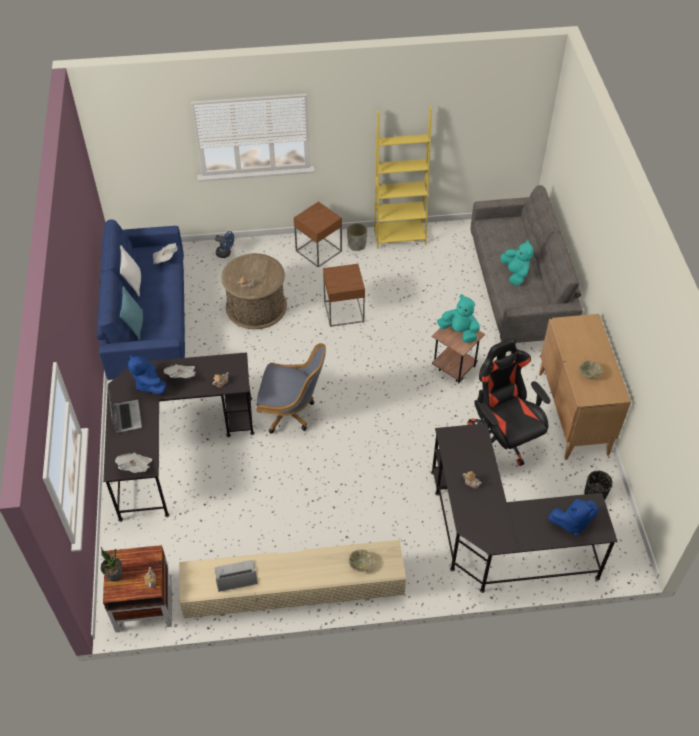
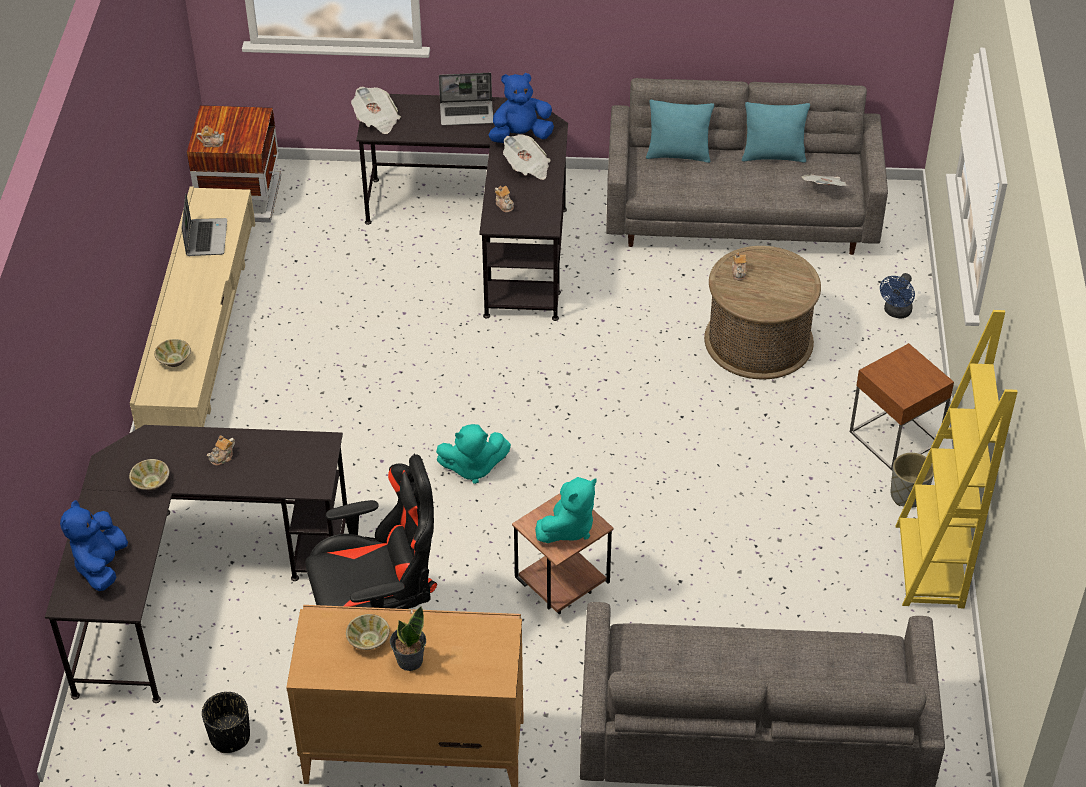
camera: 100 degrees right, 5 degrees down
blue sofa [97,220,185,380] -> grey sofa [606,78,888,255]
potted plant [101,547,122,582] -> potted plant moved to [390,606,426,671]
white pillow [120,245,141,296] -> turquoise pillow [742,102,810,163]
blue office chair [257,343,326,433] -> none
brown side table [323,264,365,327] -> none
turquoise plush toy [500,240,533,286] -> turquoise plush toy moved to [436,424,511,484]
none -> beige bowl [129,459,169,490]

